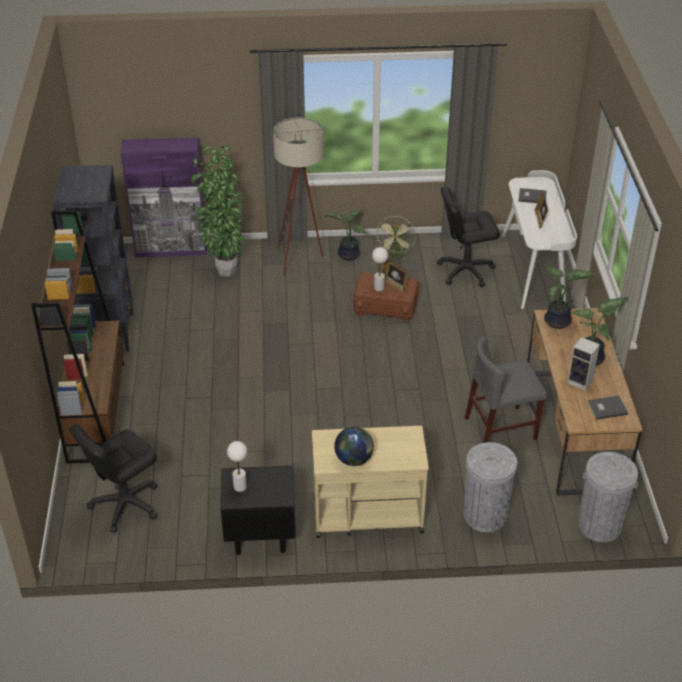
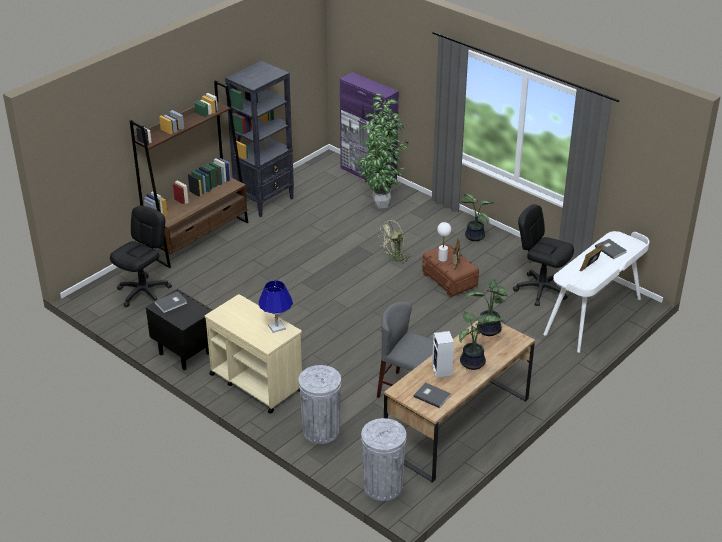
camera: 45 degrees right, 5 degrees down
black office chair [69,424,158,533] -> black office chair turned 120 degrees clockwise [110,206,172,307]
white table lamp [227,441,247,492] -> grey book [154,292,187,313]
beige floor lamp [273,117,324,276] -> none
globe [334,427,374,466] -> none
green fan [376,216,416,258] -> green fan moved to [378,220,411,264]
none -> blue table lamp [258,280,293,333]

